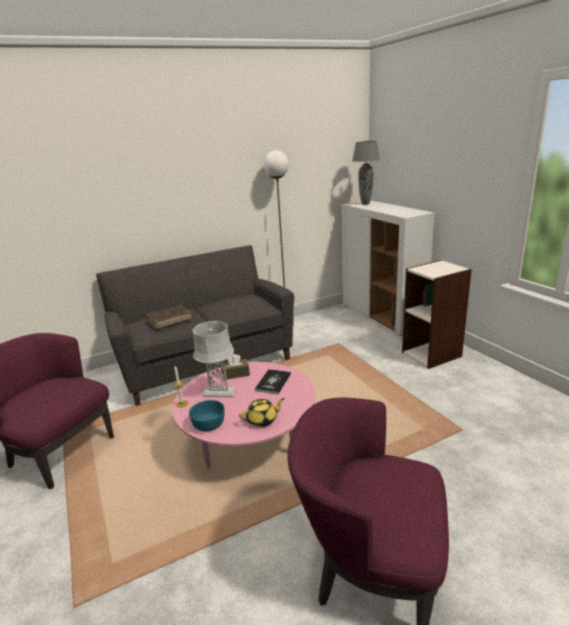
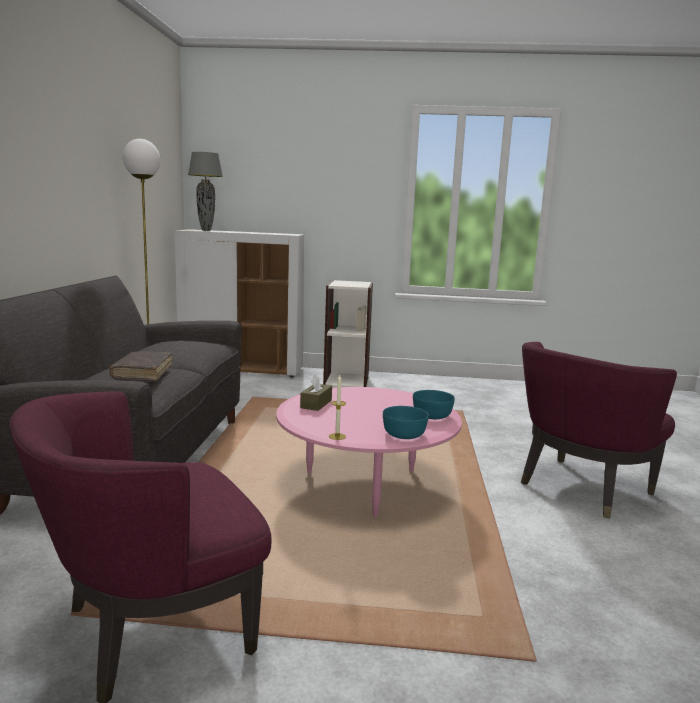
camera: 60 degrees left, 10 degrees down
grey table lamp [193,321,236,397] -> none
yellow teapot [239,398,285,427] -> turquoise bowl [413,390,455,419]
book [255,369,291,395] -> none

